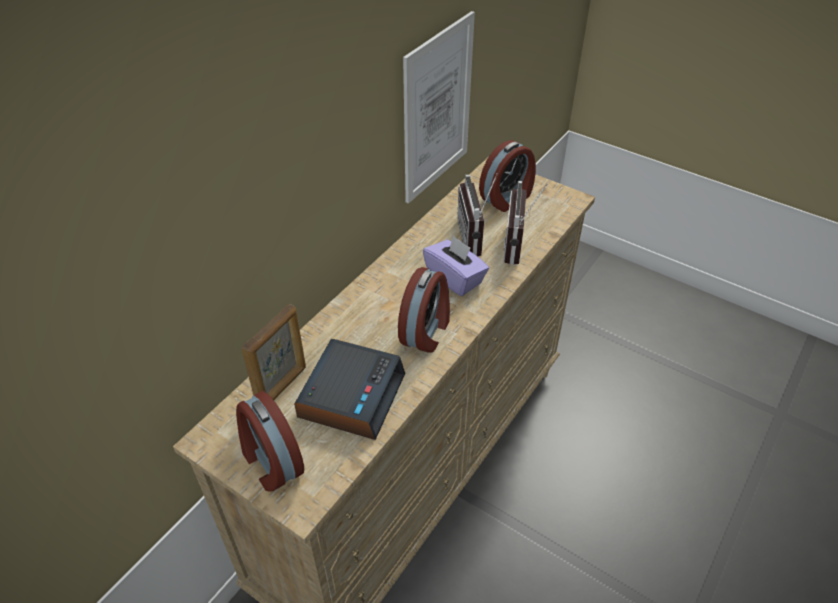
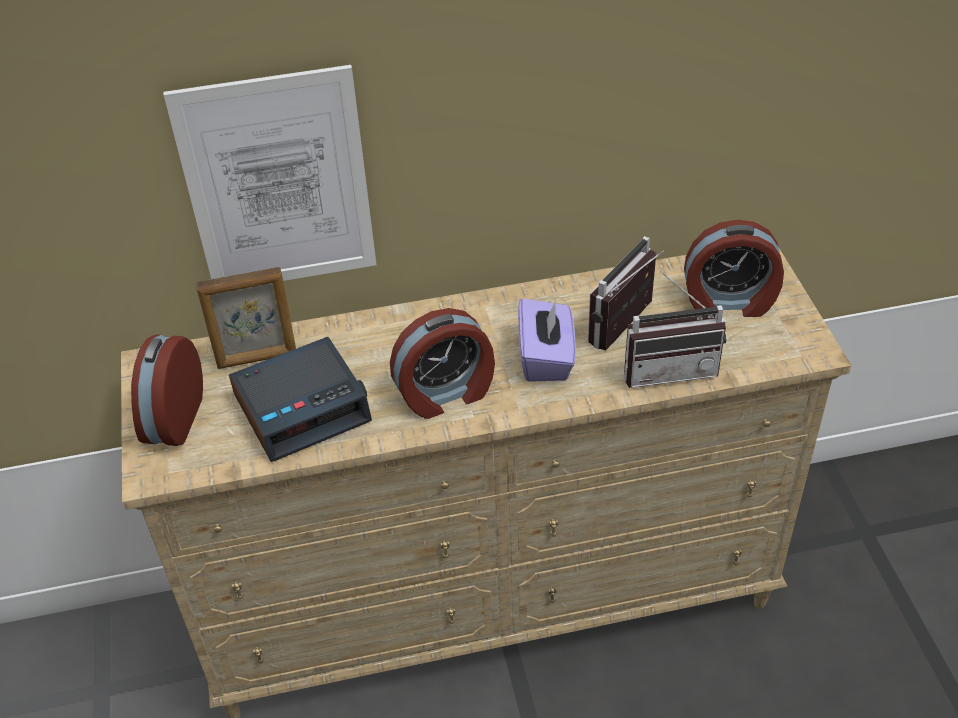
camera: 45 degrees right, 0 degrees up
picture [403,11,475,204] -> picture moved to [163,65,377,281]
radio [504,181,547,265] -> radio turned 150 degrees counterclockwise [624,270,726,388]

